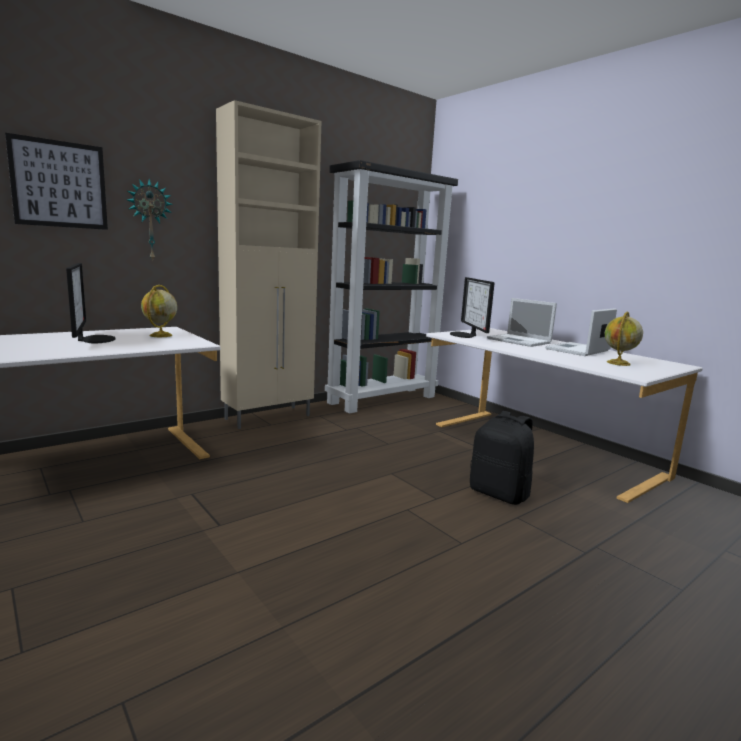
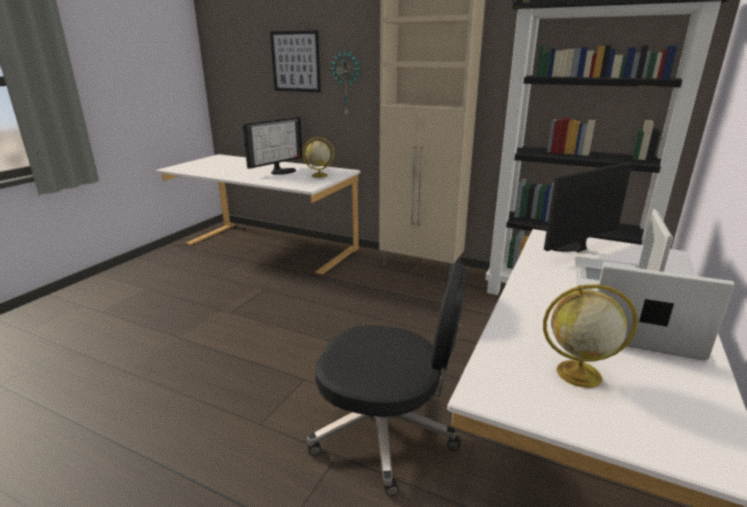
camera: 65 degrees right, 10 degrees up
black backpack [470,411,534,505] -> black office chair [307,262,468,496]

